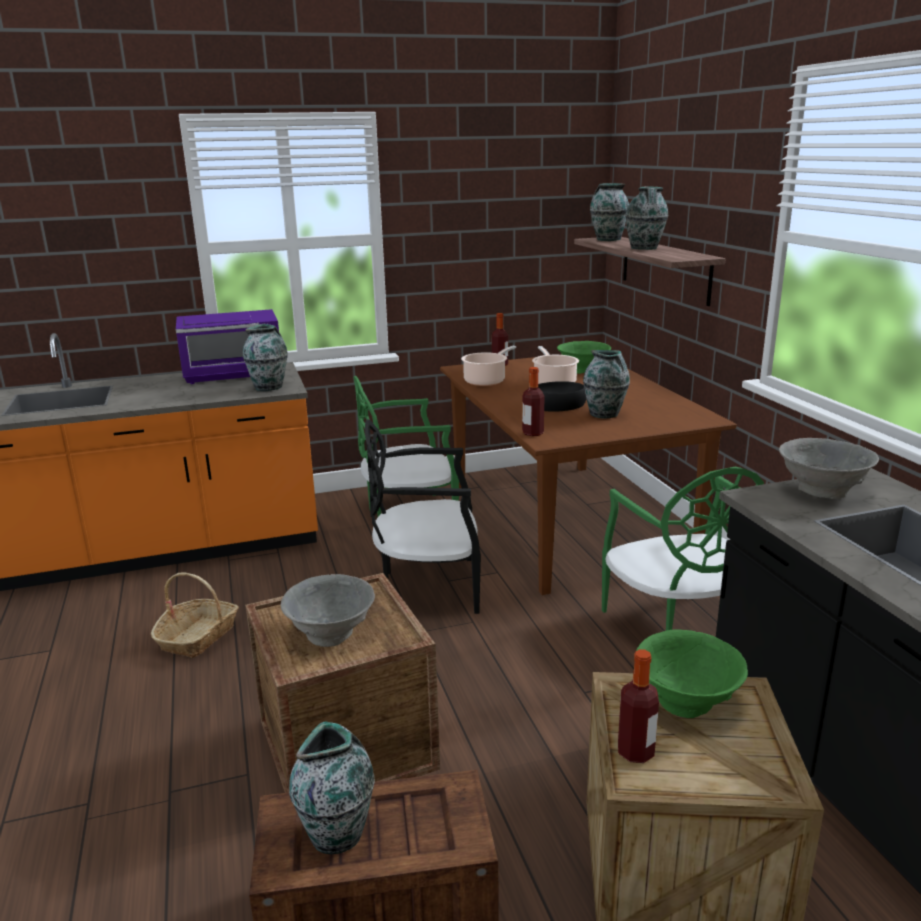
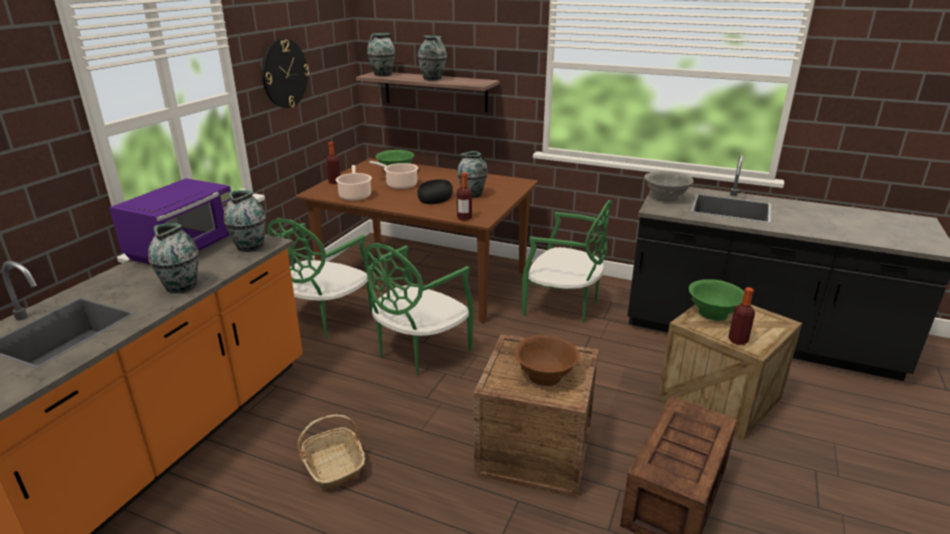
camera: 50 degrees left, 5 degrees up
grey bowl [281,574,375,647] -> brown bowl [514,335,580,386]
vase [289,722,375,854] -> vase moved to [148,223,199,293]
black chair [365,420,481,614] -> green chair [366,243,474,375]
none -> wall clock [262,38,309,108]

